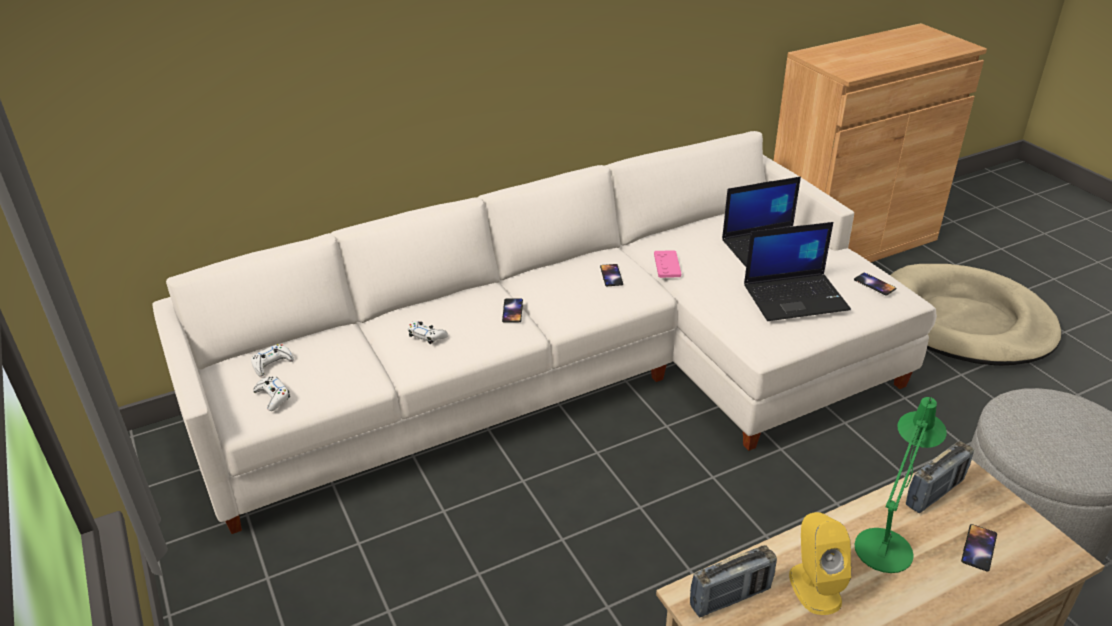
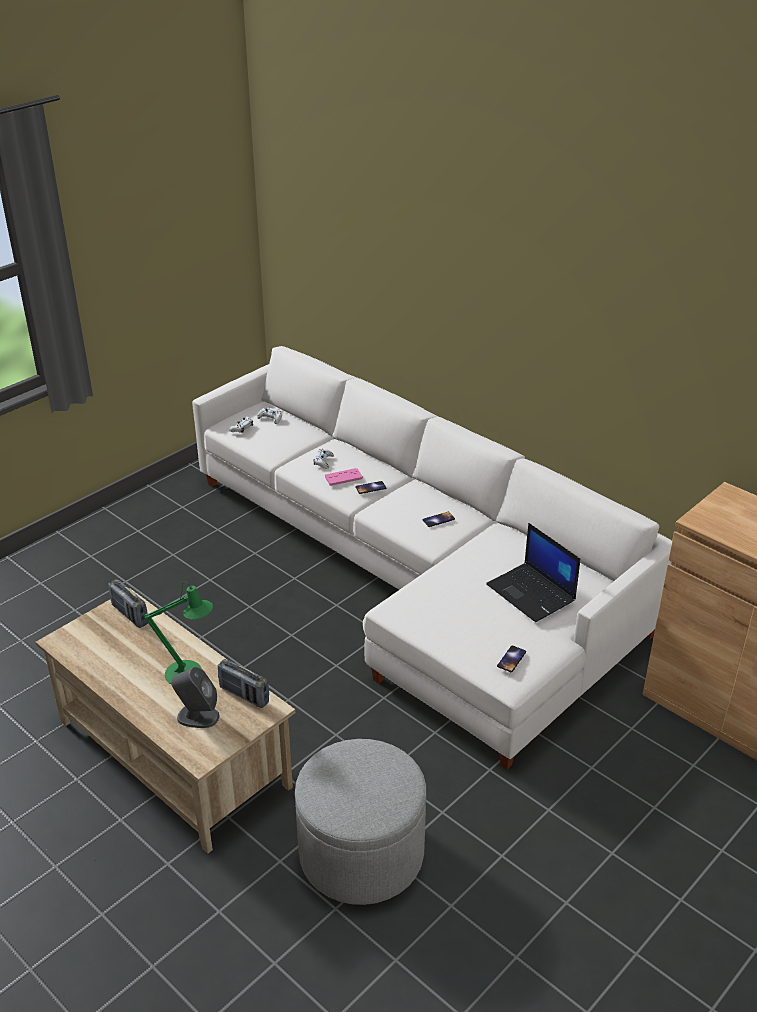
camera: 70 degrees right, 0 degrees up
pink game controller [654,250,681,278] -> pink game controller moved to [325,468,363,486]
laptop [744,222,851,321] -> none
yellow speaker [789,512,851,615] -> none
beige dog bed [890,264,1062,366] -> none
phone [961,524,997,572] -> grey speaker [171,667,219,728]

